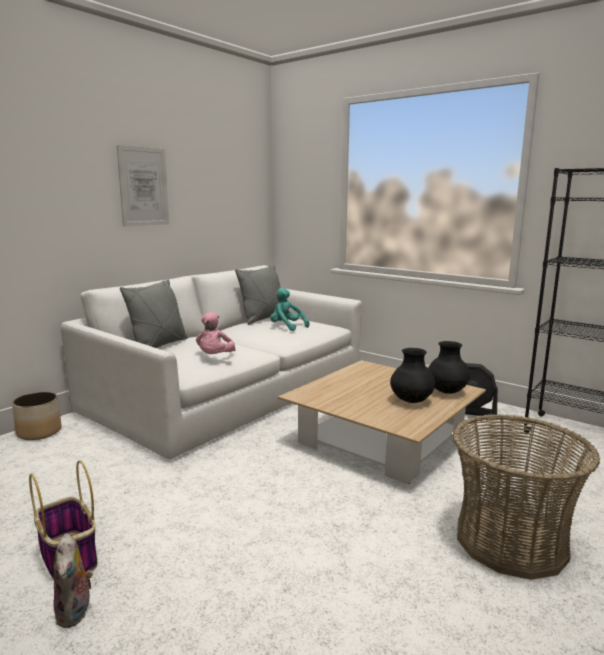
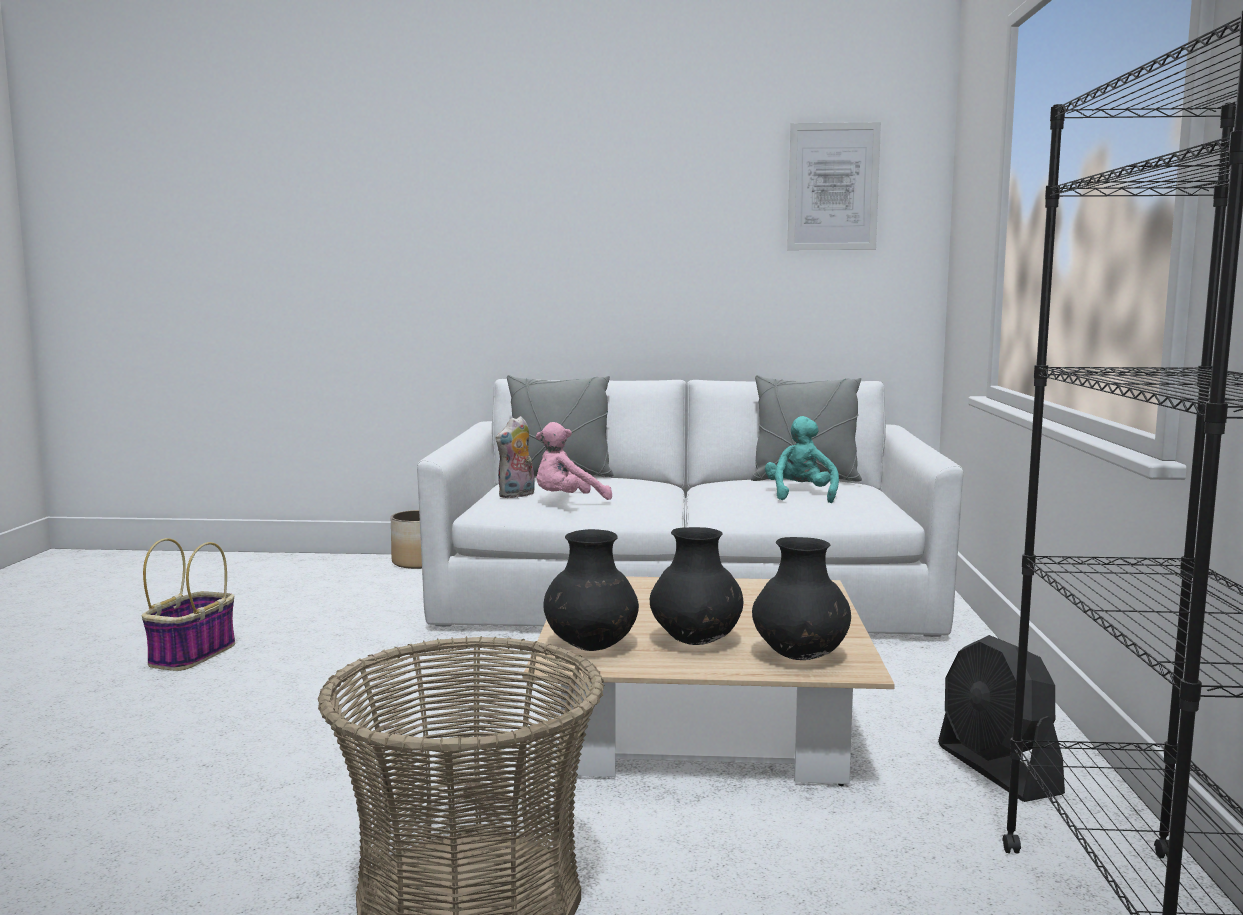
camera: 55 degrees right, 5 degrees down
plush toy [53,533,93,628] -> plush toy moved to [496,416,535,498]
picture [117,145,169,226] -> picture moved to [787,122,881,250]
none -> black vase [543,529,639,651]

